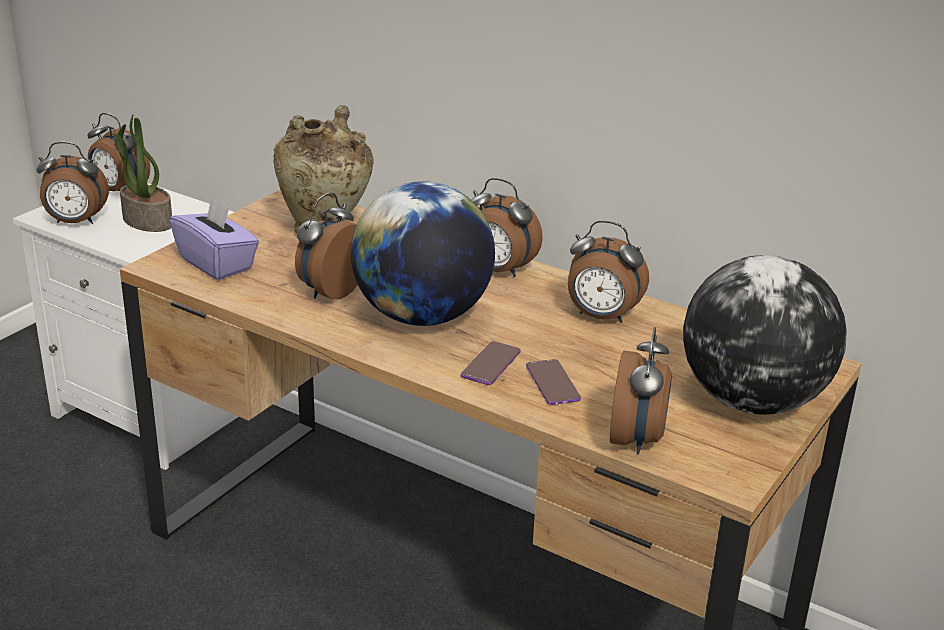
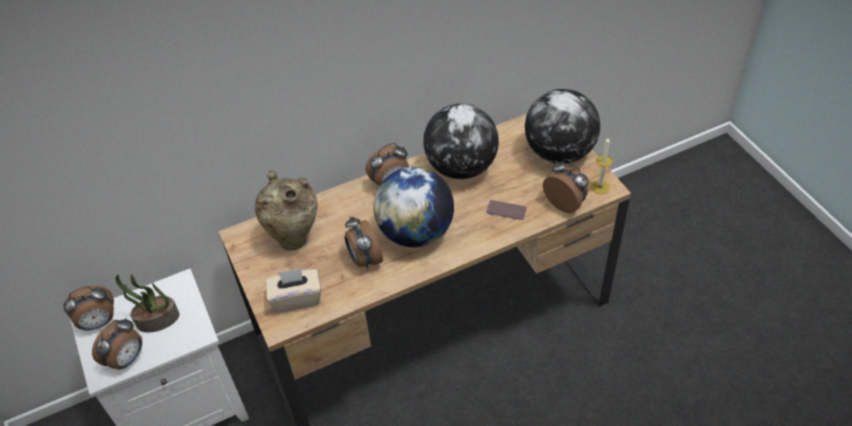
camera: 55 degrees left, 20 degrees up
purple tissue box [170,196,259,280] -> beige tissue box [266,269,321,313]
phone [461,341,521,385] -> none
alarm clock [568,220,649,323] -> globe [423,104,499,179]
none -> candle [591,138,613,194]

